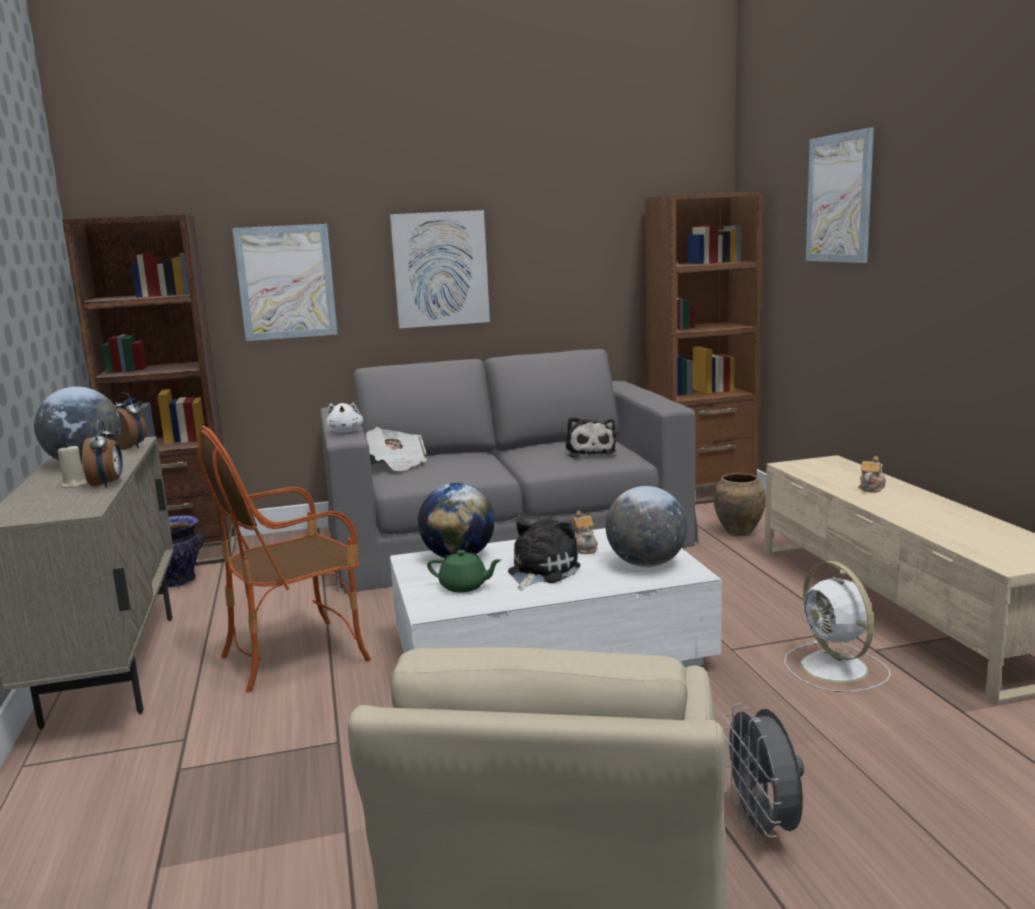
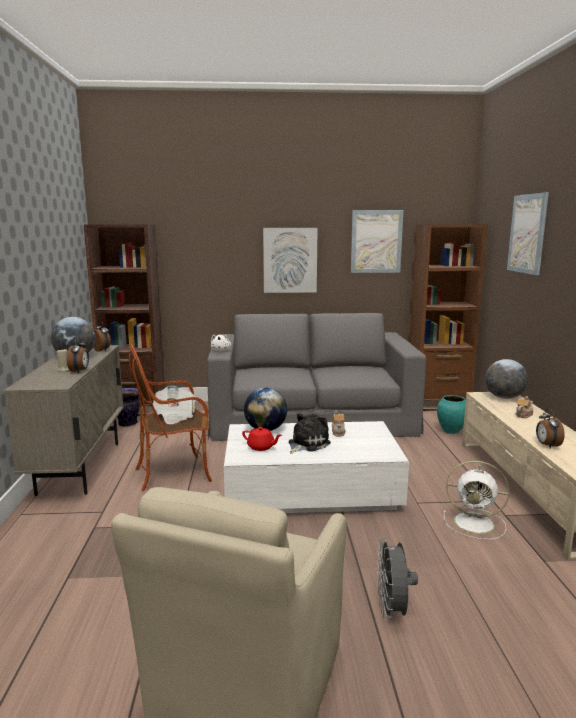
camera: 10 degrees right, 0 degrees up
picture [232,224,338,341] -> picture moved to [351,210,403,273]
newspaper [366,427,427,471] -> newspaper moved to [153,386,195,424]
green teapot [427,550,501,592] -> red teapot [242,427,282,451]
plush toy [566,417,616,457] -> none
globe [606,486,687,567] -> globe moved to [485,359,528,399]
brown vase [714,473,766,536] -> turquoise vase [437,395,466,434]
white fan [784,561,891,692] -> white fan turned 60 degrees counterclockwise [443,460,510,540]
none -> alarm clock [536,408,565,449]

